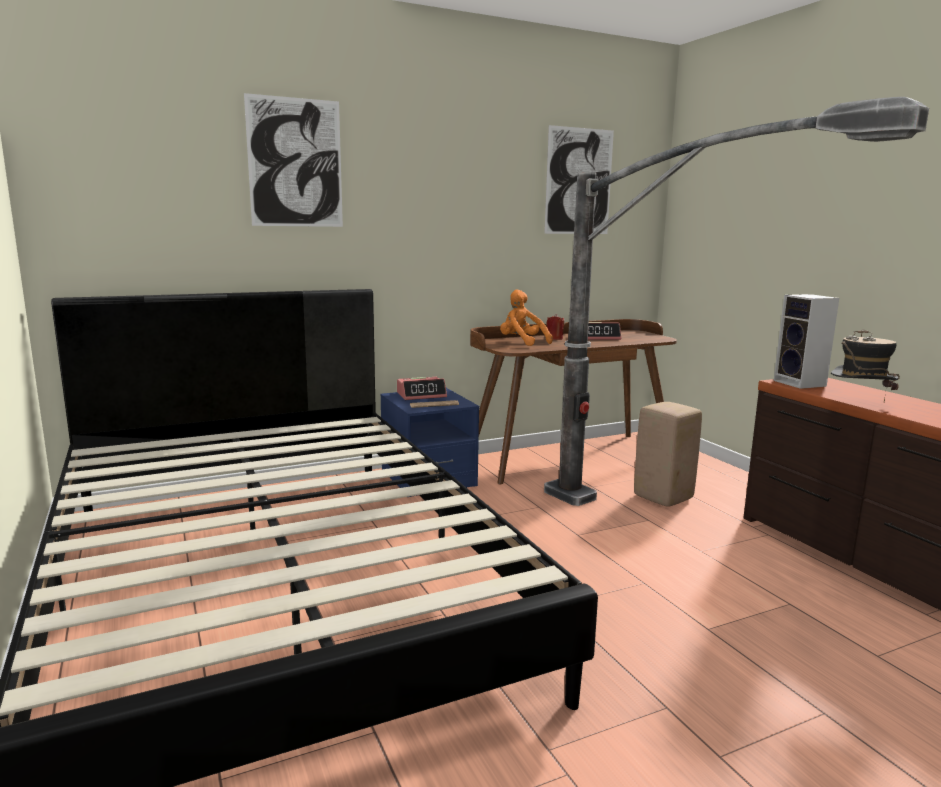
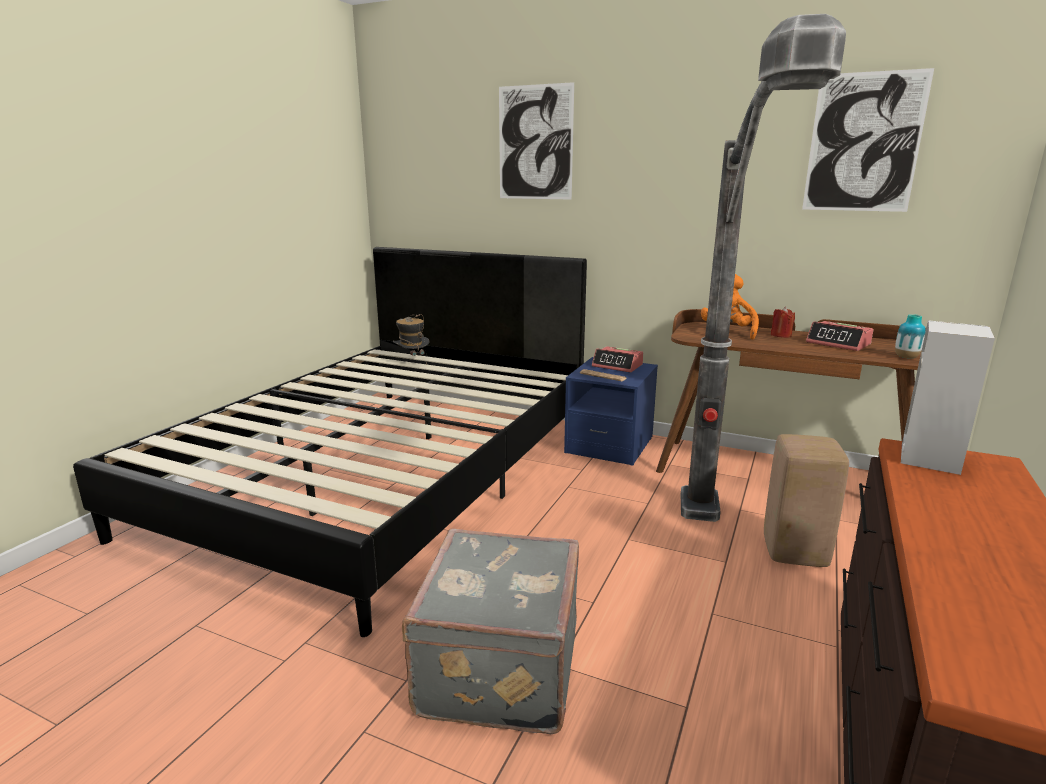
camera: 50 degrees right, 5 degrees up
hat [831,329,900,402] -> hat moved to [393,314,430,356]
none -> grey suitcase [402,529,579,734]
none -> vase [895,314,926,358]

